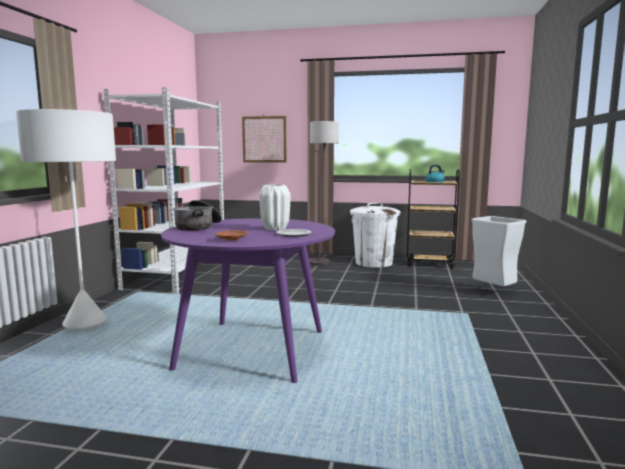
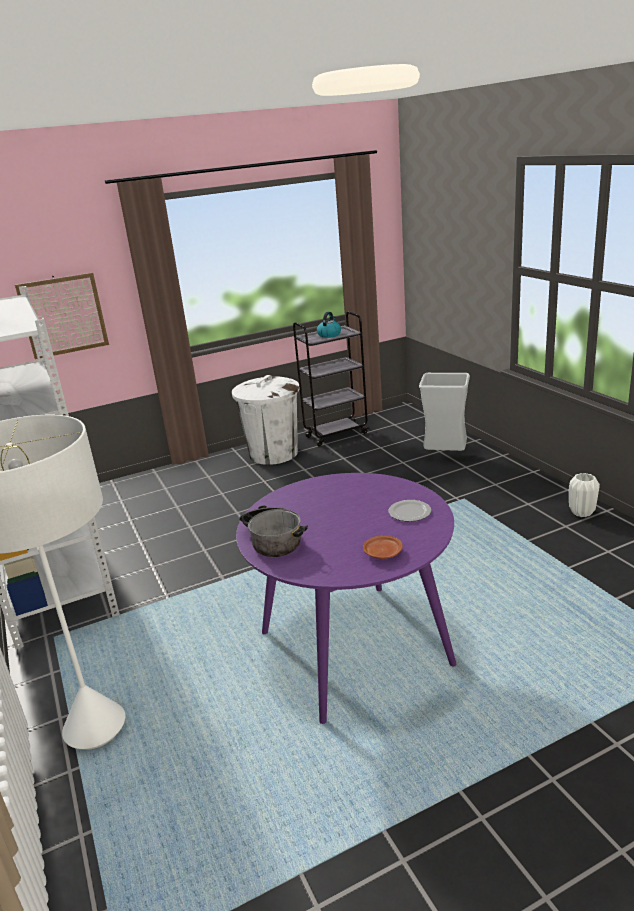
camera: 35 degrees left, 15 degrees up
white vase [259,184,291,231] -> white vase moved to [569,473,600,517]
grey floor lamp [309,121,339,266] -> none
brown cart [407,169,460,269] -> grey cart [293,312,370,447]

